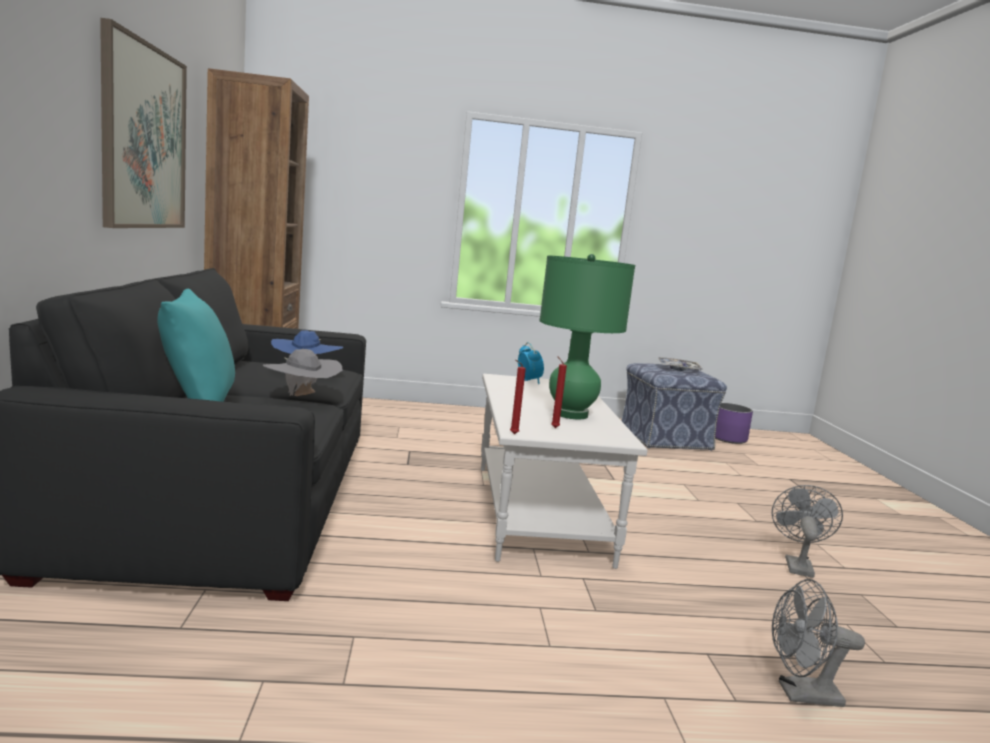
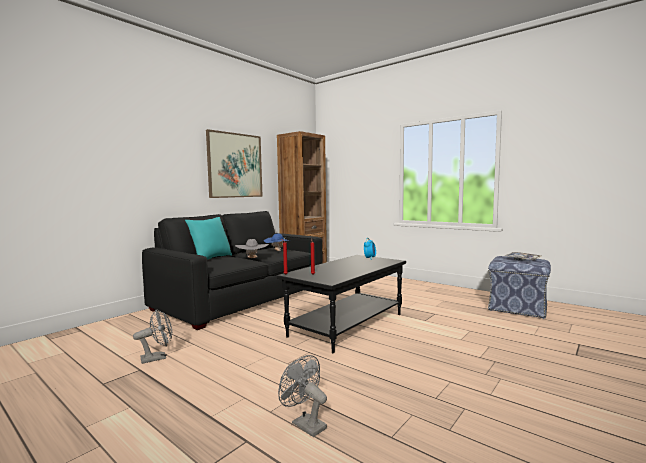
camera: 45 degrees right, 5 degrees down
white coffee table [481,374,648,569] -> black coffee table [276,255,406,353]
green table lamp [539,254,635,419] -> none
purple planter [715,403,753,444] -> none
grey fan [772,485,843,578] -> grey fan moved to [133,309,172,364]

